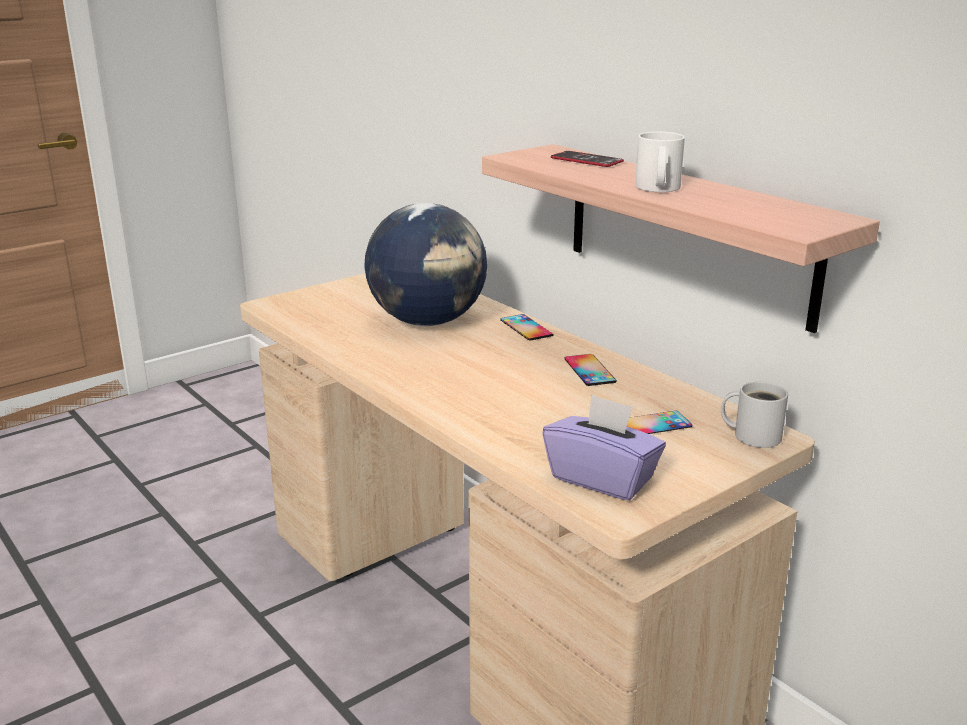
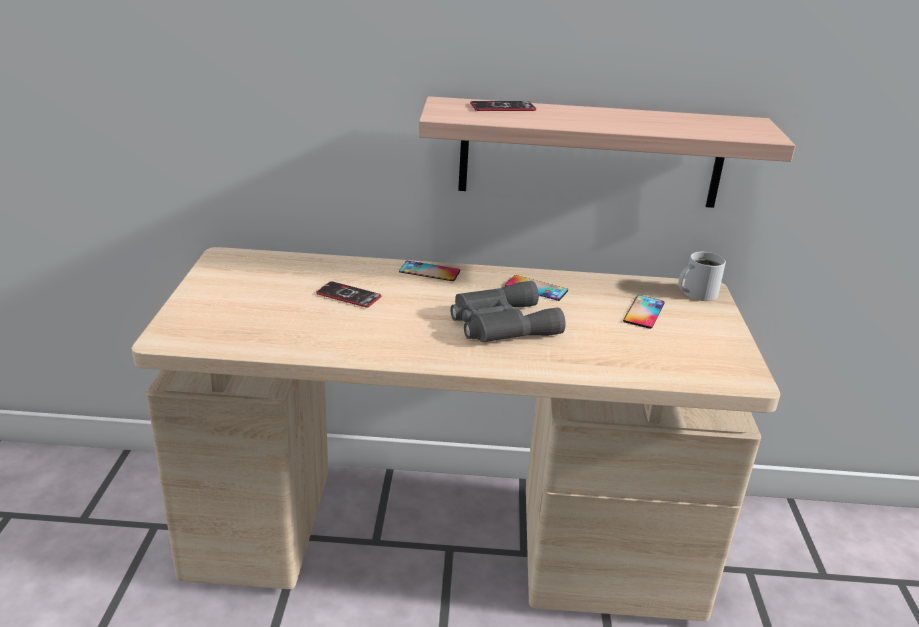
camera: 50 degrees left, 5 degrees up
globe [364,203,487,326] -> phone [316,281,381,307]
purple tissue box [542,394,666,501] -> none
white mug [635,131,685,192] -> none
none -> grey binoculars [451,281,566,342]

